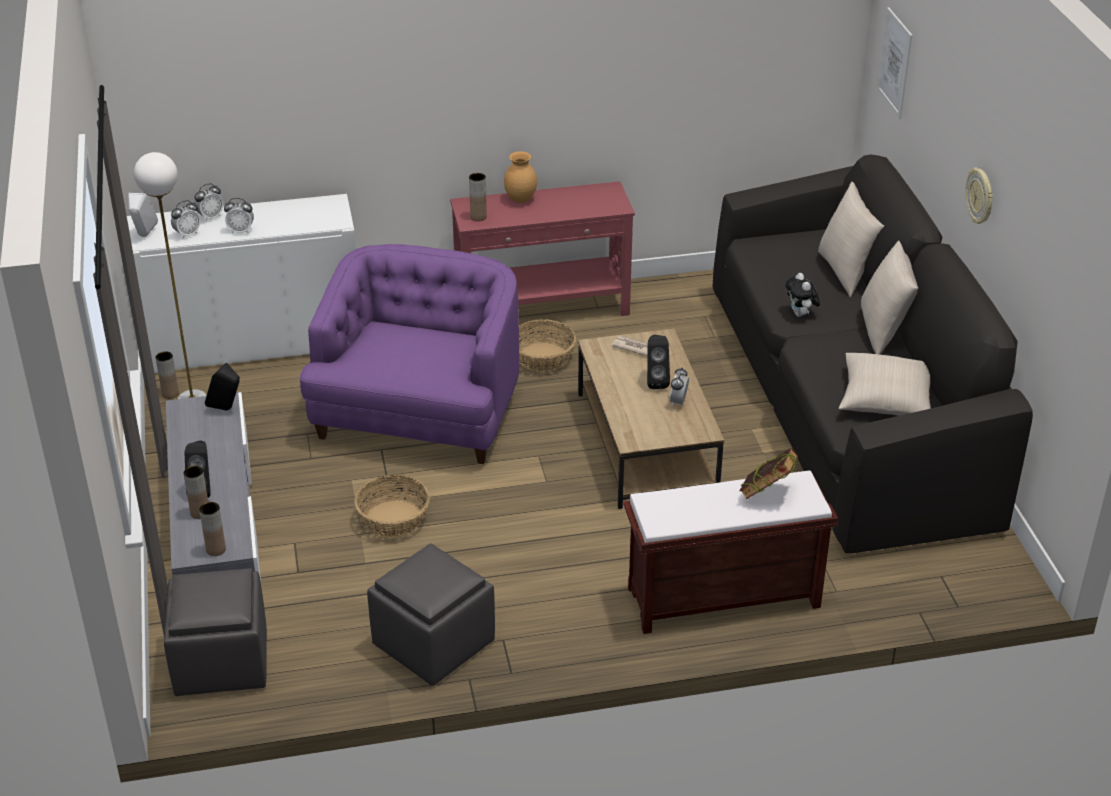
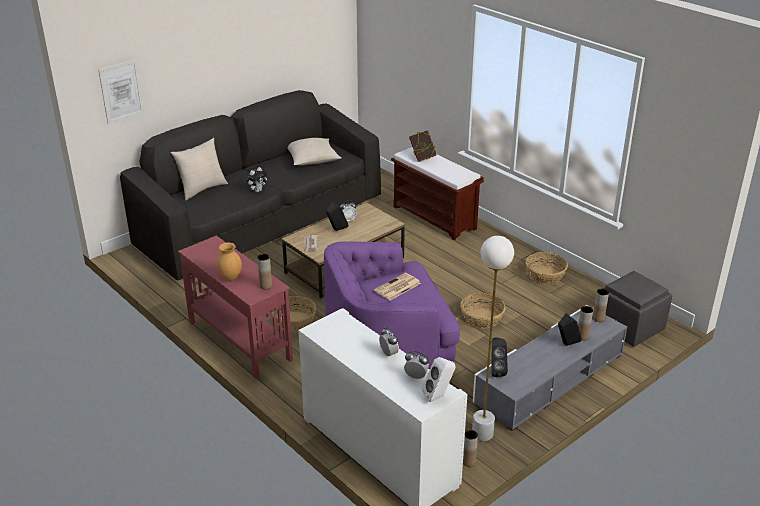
camera: 120 degrees left, 5 degrees down
alarm clock [194,184,223,221] -> none
grey ottoman [367,543,495,686] -> basket [525,252,568,284]
beige pillow [861,240,918,354] -> none
wall clock [965,167,993,224] -> none
none -> newspaper [374,273,421,300]

